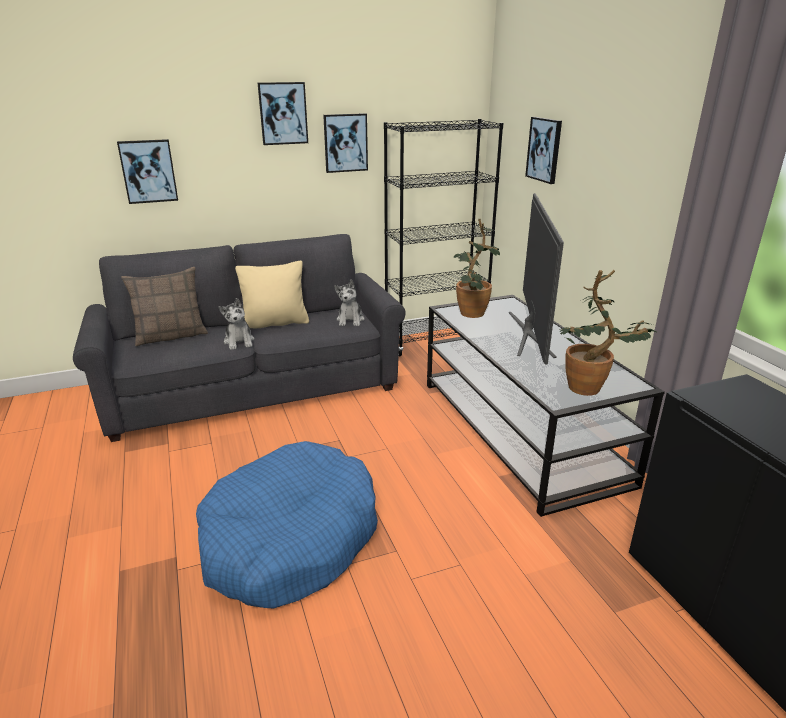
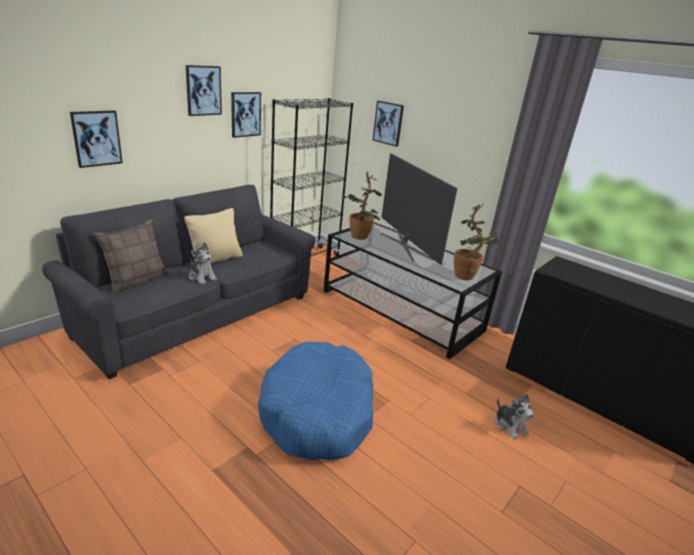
camera: 30 degrees left, 0 degrees up
plush toy [334,279,364,326] -> plush toy moved to [495,394,534,440]

